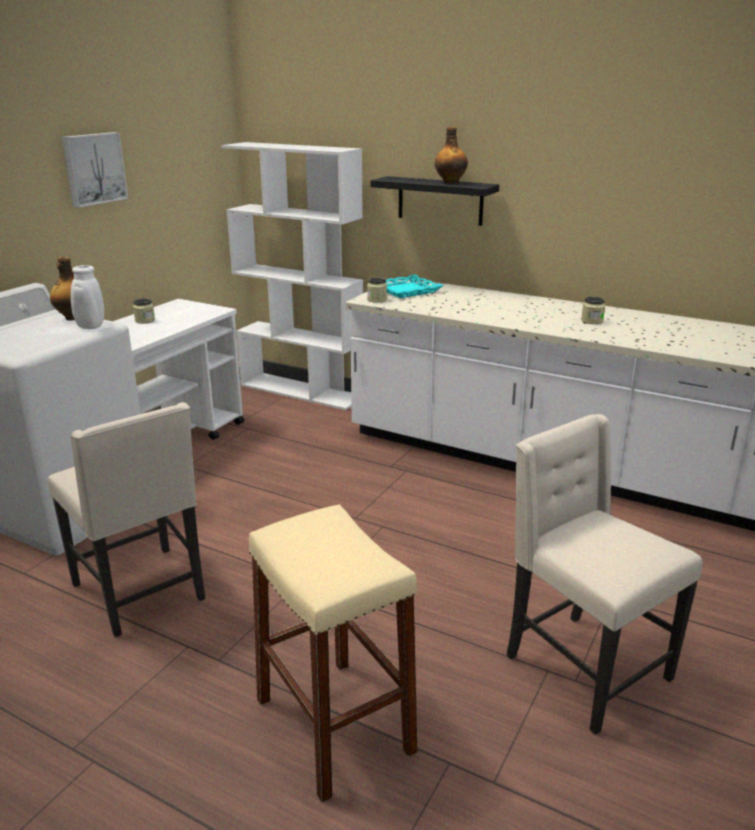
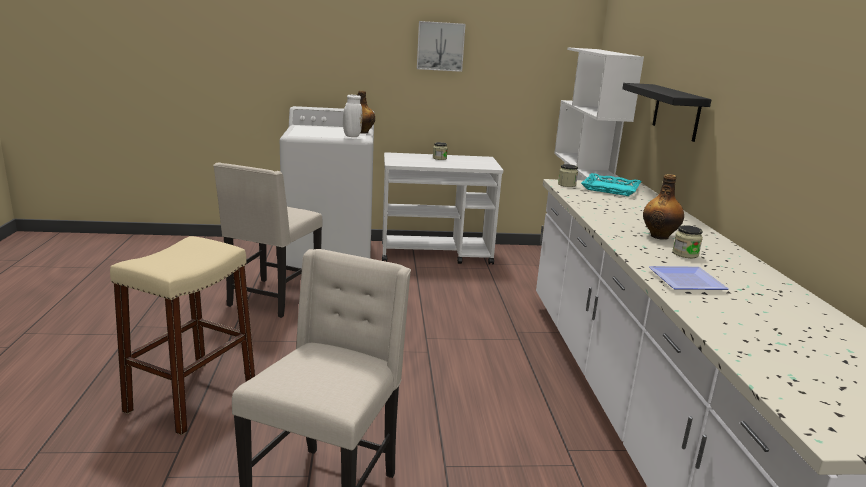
camera: 55 degrees right, 5 degrees down
bottle [435,127,468,184] -> bottle moved to [643,174,684,240]
none -> plate [649,266,729,290]

